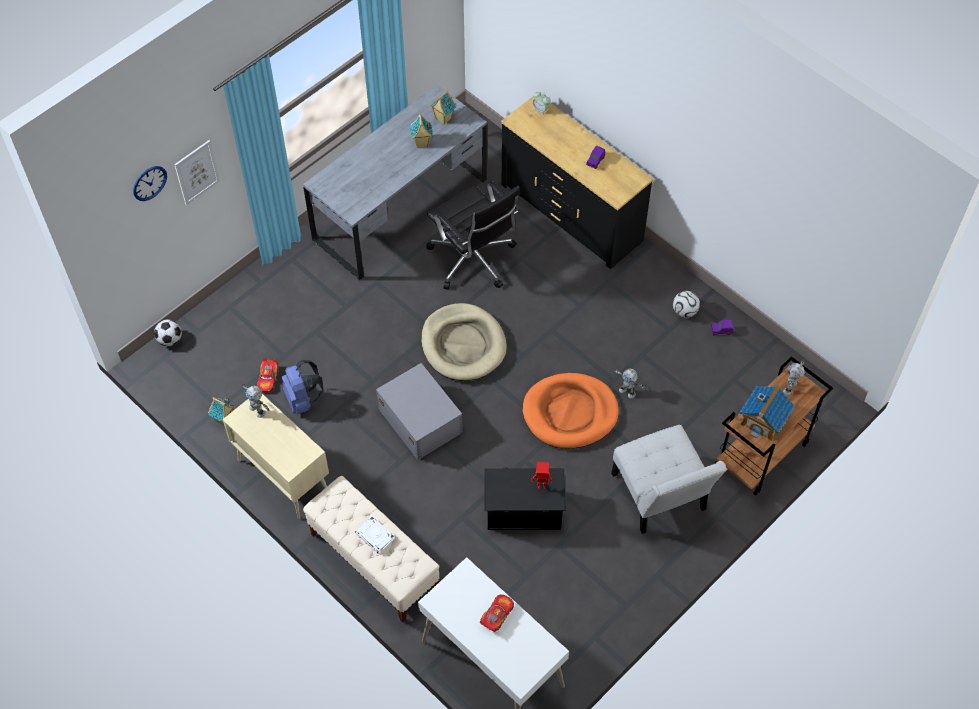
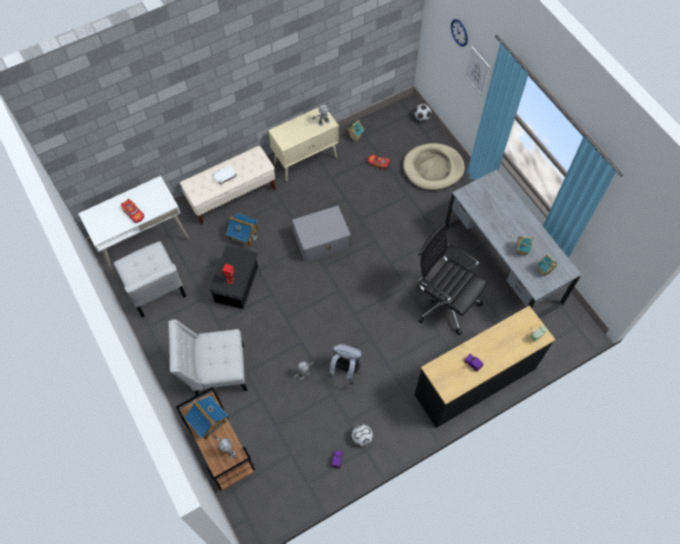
camera: 105 degrees right, 5 degrees up
blue backpack [282,360,324,414] -> none
beige dog bed [421,303,507,381] -> beige dog bed moved to [403,143,465,190]
black office chair [427,181,520,290] -> black office chair turned 60 degrees clockwise [417,223,487,335]
orange dog bed [523,373,619,449] -> none
none -> white chair [114,241,186,317]
none -> toy house [226,213,259,247]
none -> grey backpack [327,344,362,387]

